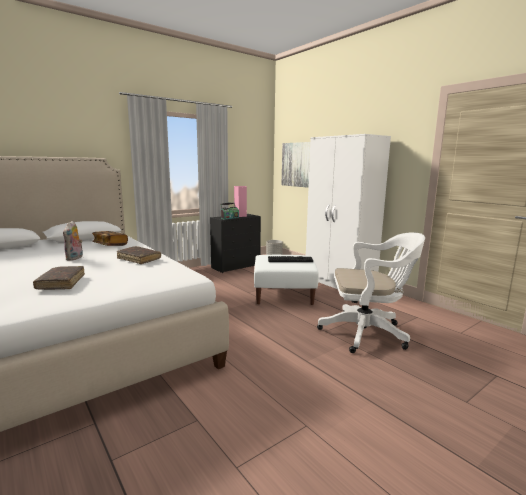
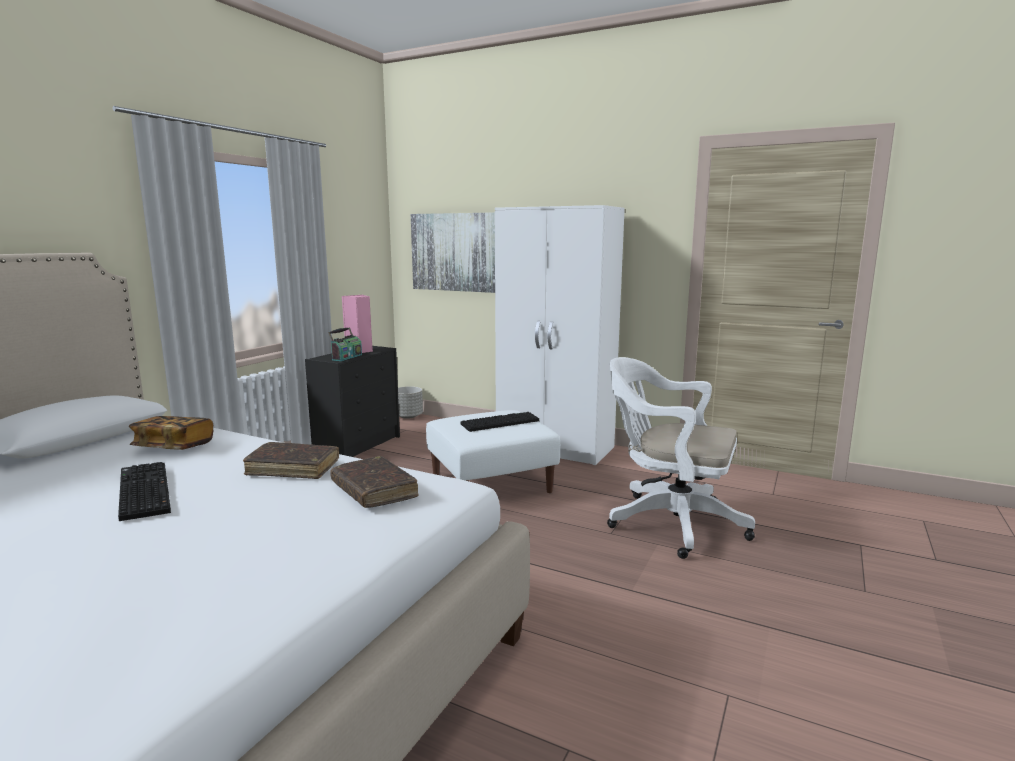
camera: 25 degrees left, 0 degrees up
brown book [33,266,85,290] -> brown book moved to [330,456,419,508]
plush toy [63,221,83,261] -> keyboard [118,462,171,521]
white office chair [317,232,425,353] -> white office chair turned 135 degrees counterclockwise [607,357,755,559]

